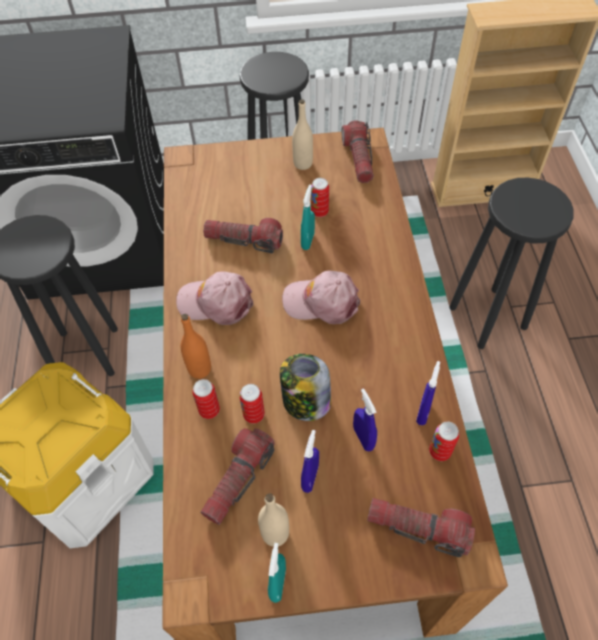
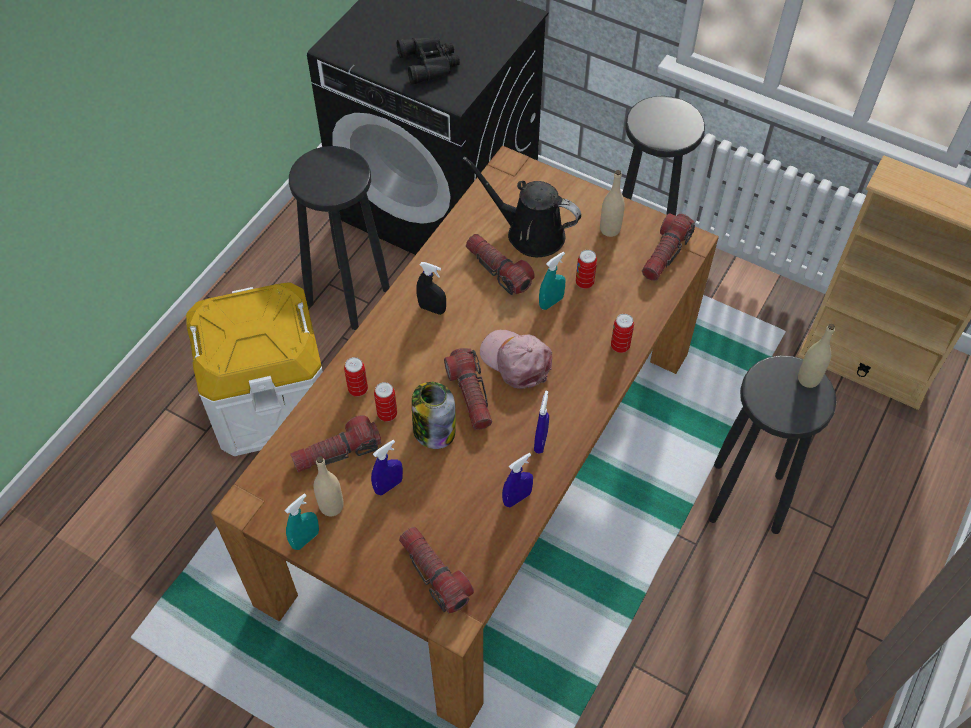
camera: 35 degrees right, 0 degrees up
pink cap [176,271,253,325] -> black spray bottle [416,262,446,315]
orange bottle [181,314,211,379] -> none
blue spray bottle [353,389,377,452] -> blue spray bottle moved to [534,391,549,454]
can [429,421,459,461] -> can moved to [611,314,634,353]
none -> black binoculars [397,37,460,84]
none -> flashlight [444,348,492,430]
none -> black watering can [462,156,581,257]
none -> beige bottle [798,324,835,388]

